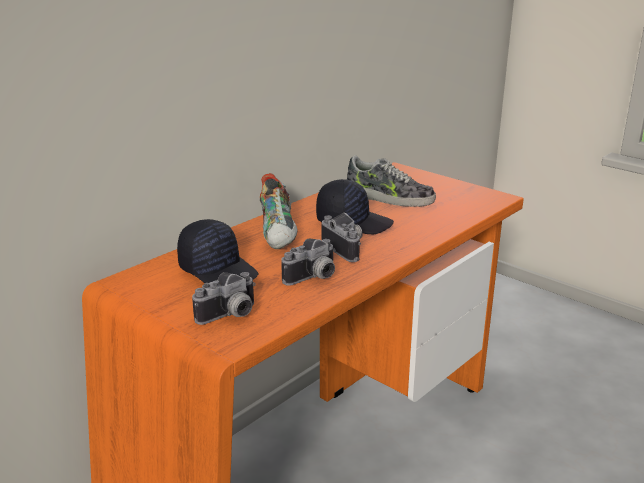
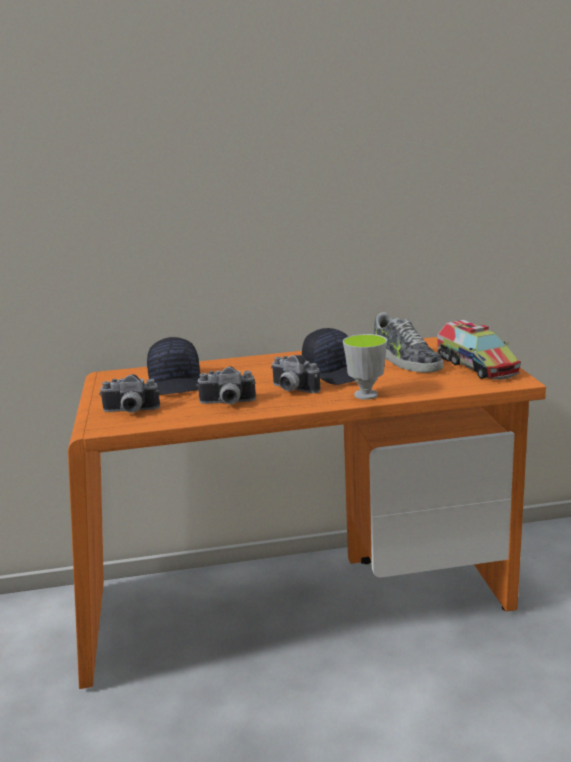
camera: 40 degrees right, 5 degrees down
shoe [260,173,298,249] -> none
camera [322,212,362,262] -> camera turned 120 degrees clockwise [271,355,320,393]
none -> cup [343,334,387,400]
none -> toy truck [437,320,521,380]

